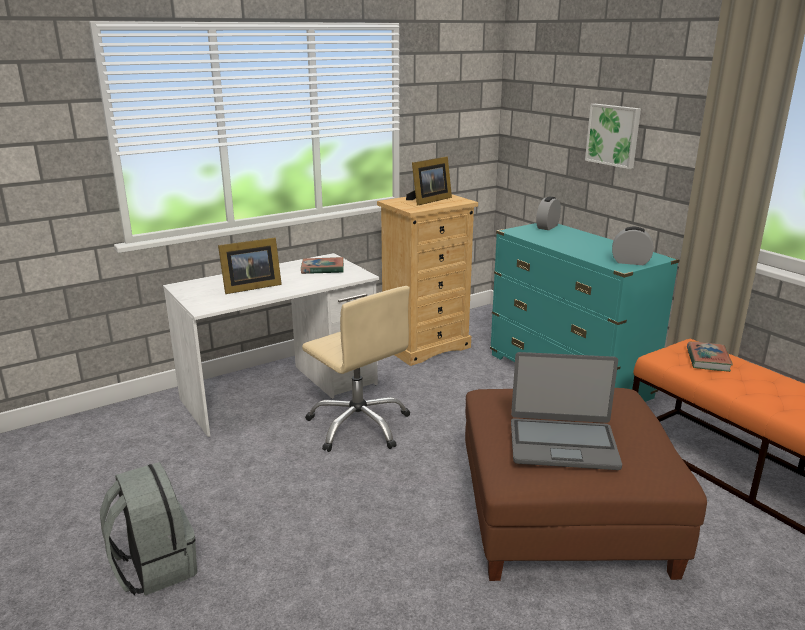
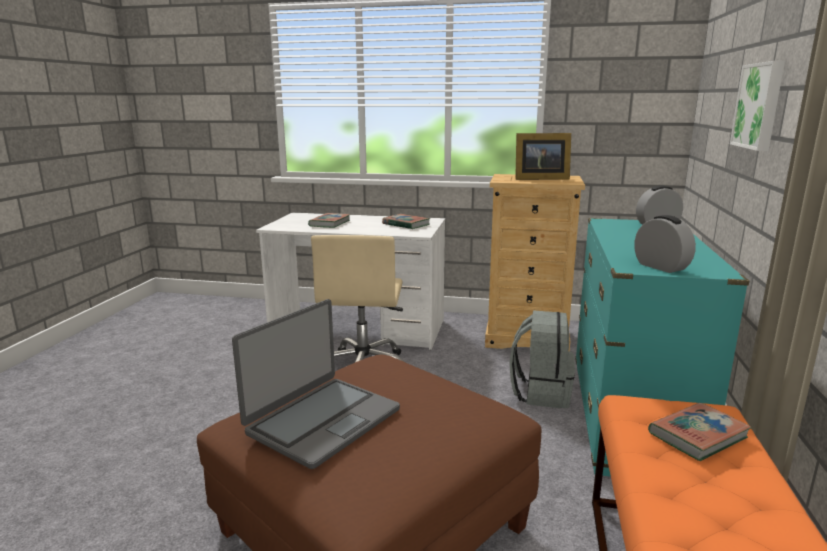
camera: 45 degrees right, 5 degrees down
grey backpack [100,462,197,596] -> grey backpack moved to [509,310,575,408]
picture frame [218,238,282,294] -> book [308,213,350,228]
laptop [511,352,622,470] -> laptop turned 105 degrees counterclockwise [232,299,400,469]

